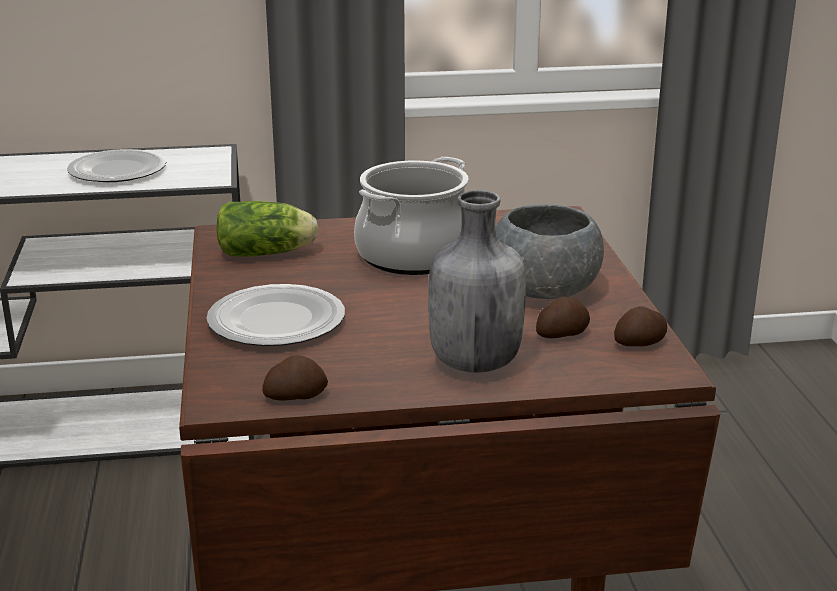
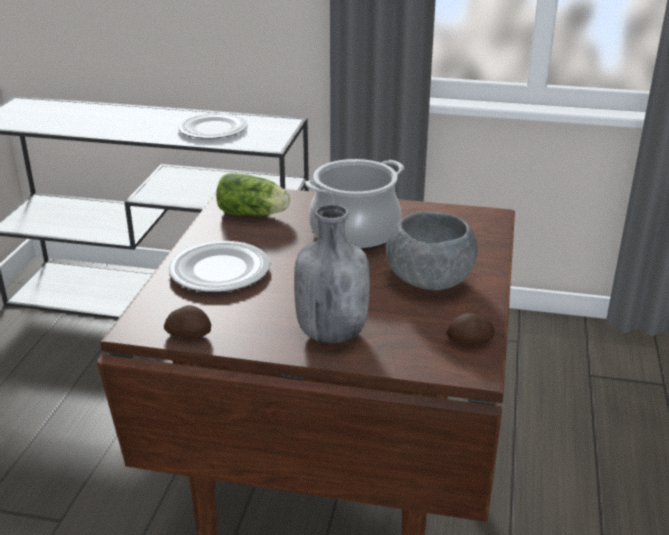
camera: 20 degrees right, 5 degrees up
potato [536,297,590,338] -> none

